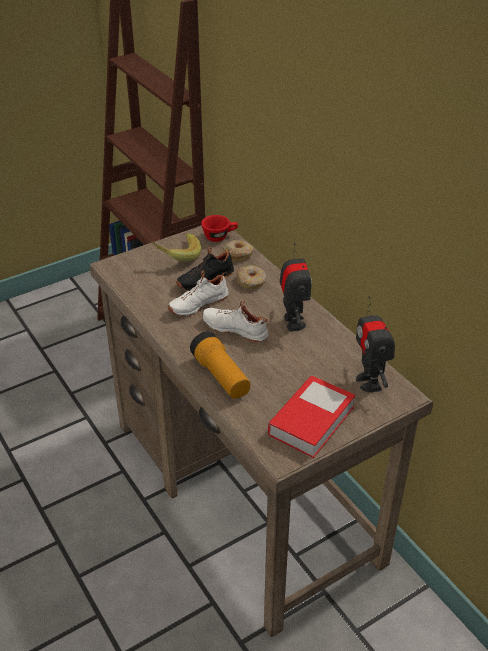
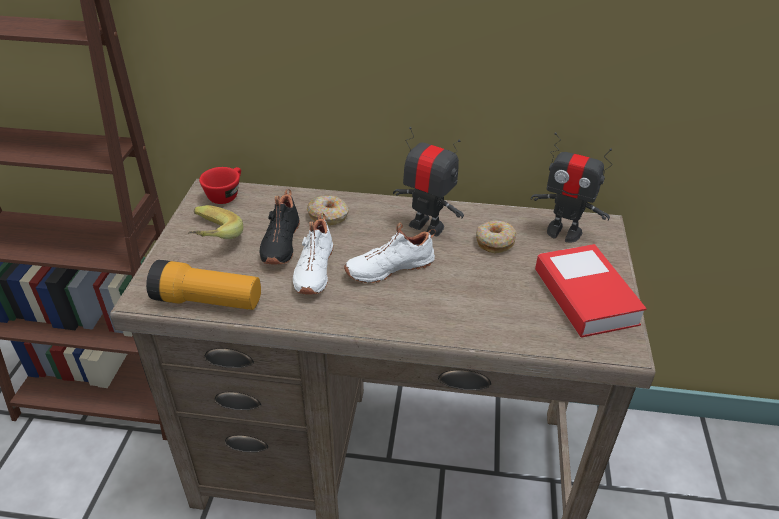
camera: 50 degrees left, 0 degrees up
flashlight [190,331,250,399] -> flashlight moved to [146,260,261,310]
donut [223,240,253,261] -> donut moved to [476,220,517,253]

